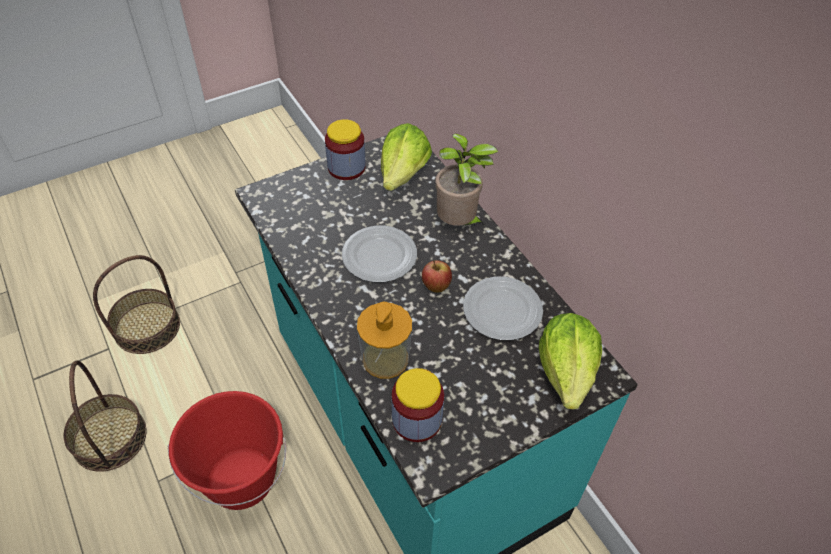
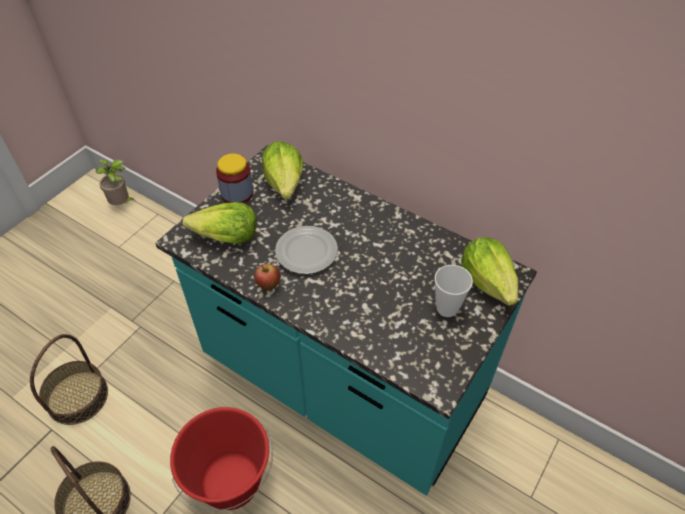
camera: 25 degrees left, 0 degrees up
soap dispenser [357,302,412,379] -> none
jar [392,368,444,442] -> none
apple [422,260,452,292] -> apple moved to [254,264,280,290]
potted plant [435,133,498,226] -> potted plant moved to [96,160,135,205]
plate [463,276,543,340] -> none
none -> lettuce [183,202,257,244]
none -> cup [434,265,473,317]

